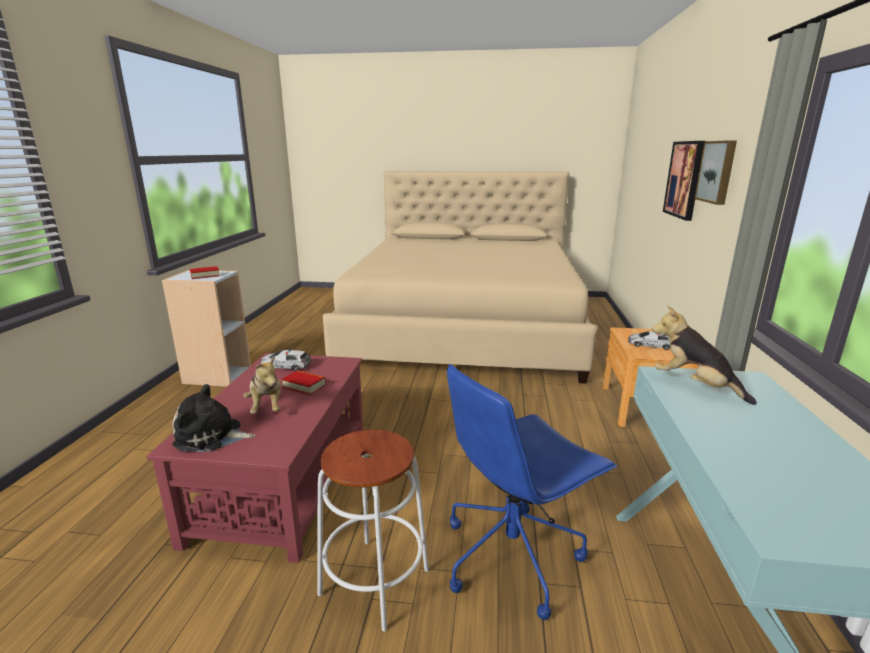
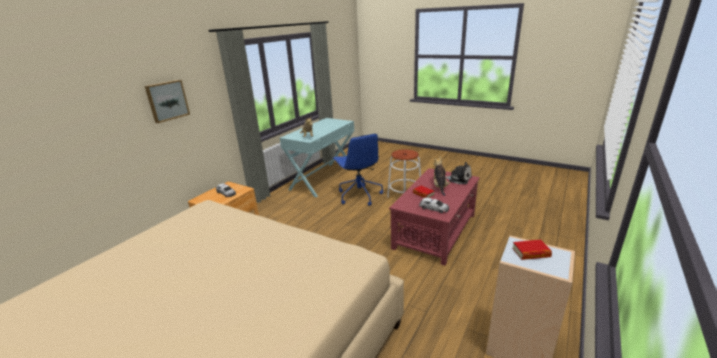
camera: 155 degrees left, 5 degrees up
blue office chair [447,364,617,620] -> blue office chair turned 75 degrees clockwise [333,134,383,206]
picture [663,141,704,221] -> none

